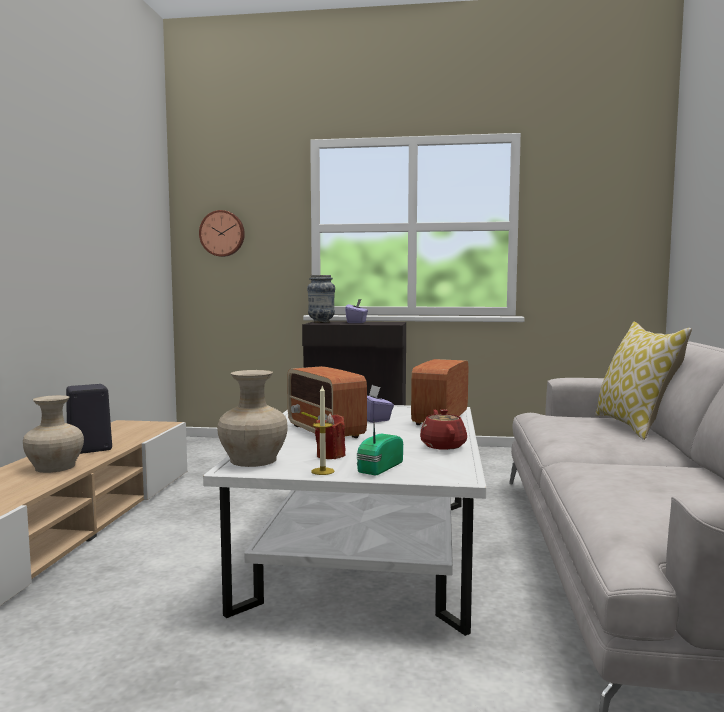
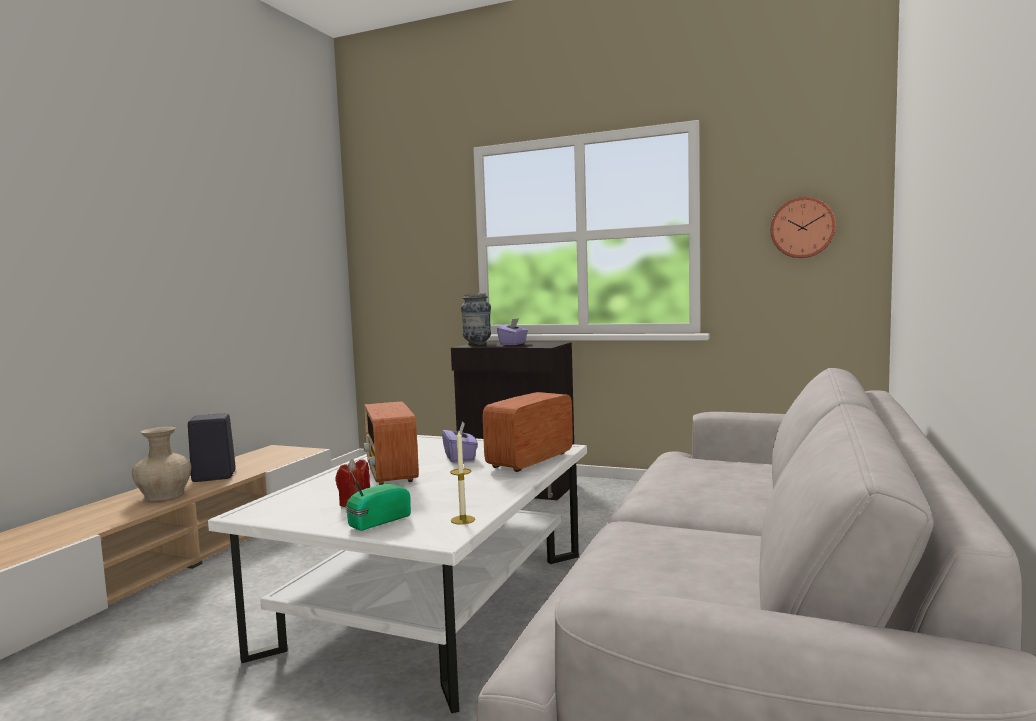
camera: 15 degrees right, 0 degrees up
wall clock [199,210,245,257] -> wall clock moved to [771,197,836,258]
beige vase [217,370,288,467] -> none
candle [311,386,335,475] -> candle moved to [450,431,475,525]
red teapot [420,409,467,450] -> none
pillow [595,322,692,440] -> none

